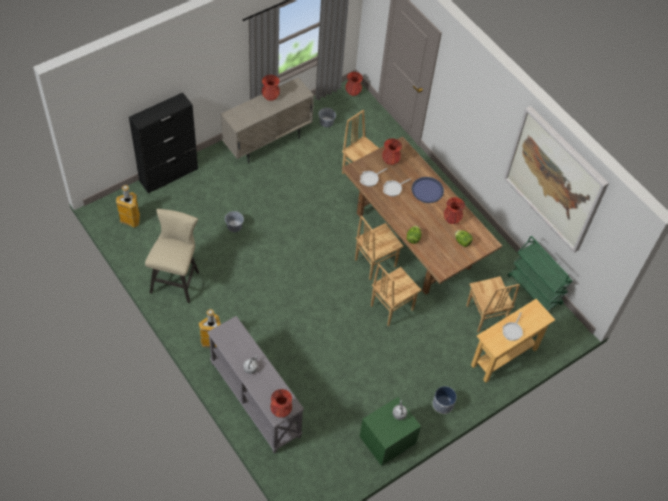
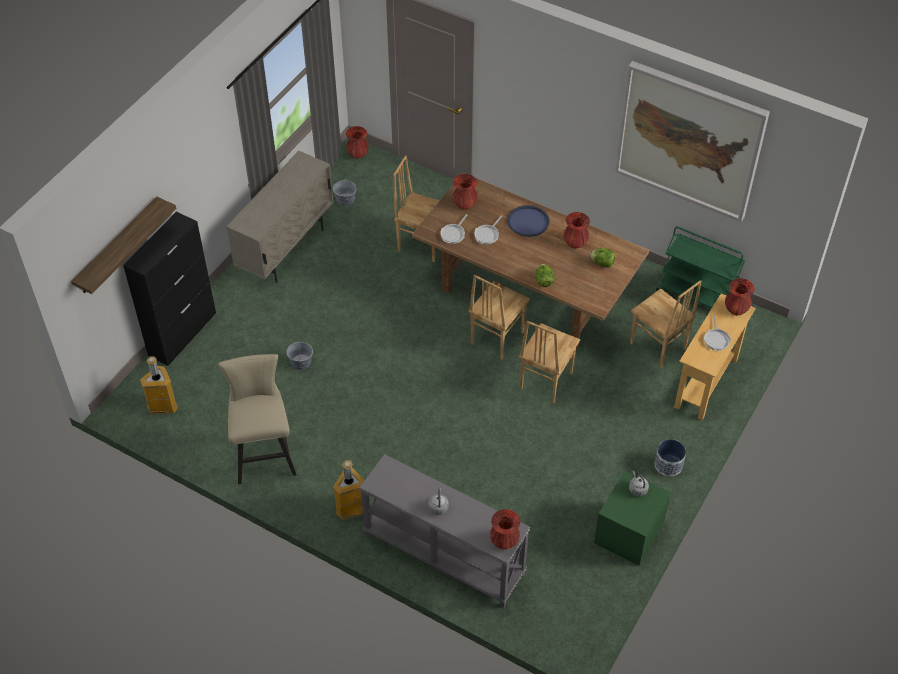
camera: 20 degrees left, 5 degrees down
red vase [262,75,280,101] -> red vase moved to [725,278,754,315]
none -> shelf [71,197,176,294]

